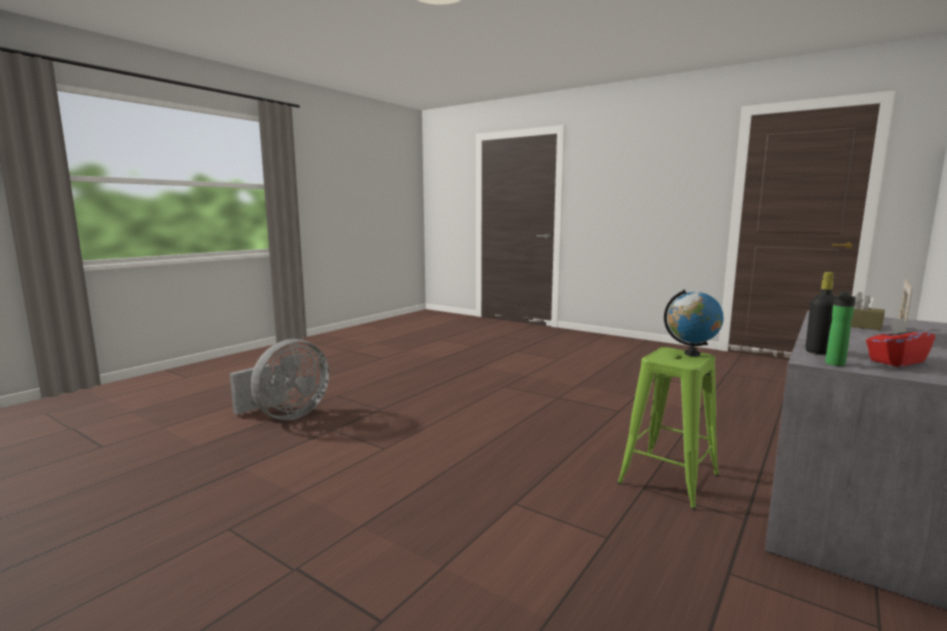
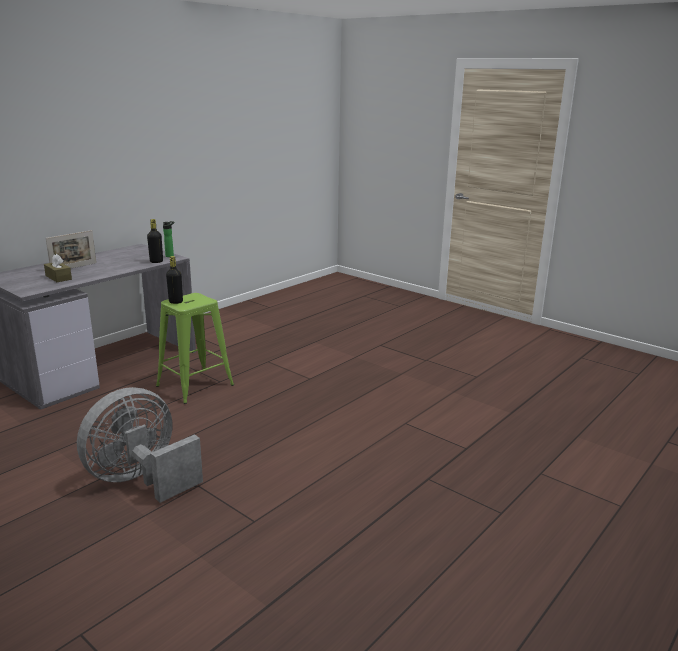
camera: 175 degrees left, 10 degrees up
grey fan [230,339,329,420] -> grey fan moved to [77,387,203,503]
globe [664,289,724,356] -> black bottle [166,256,183,304]
red tissue box [866,318,935,367] -> none

